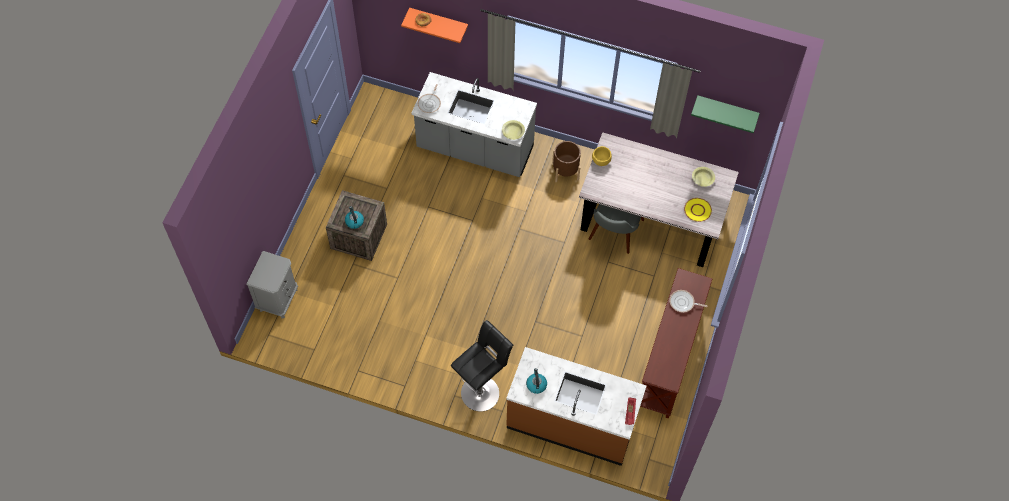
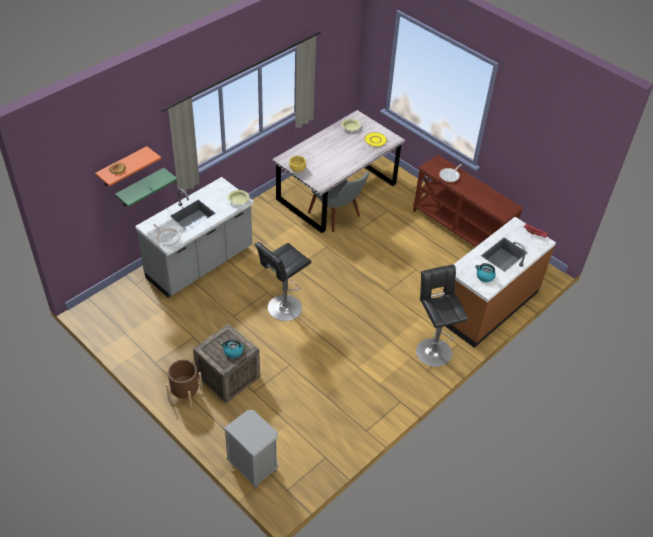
camera: 65 degrees left, 15 degrees down
brown planter [552,141,581,182] -> brown planter moved to [166,359,203,408]
green shelf [691,95,760,133] -> green shelf moved to [115,168,178,207]
none -> black stool [254,242,311,321]

